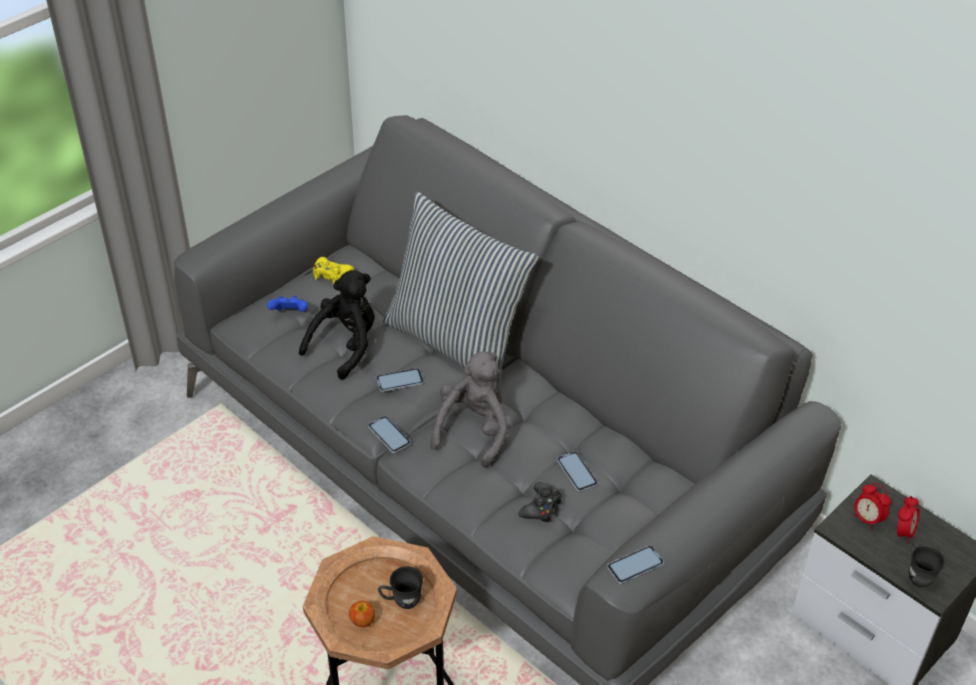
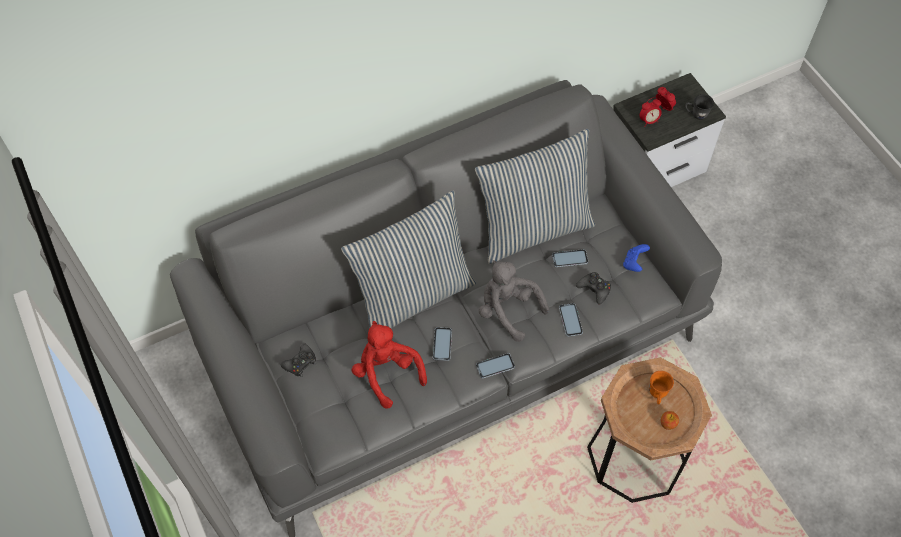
camera: 70 degrees left, 15 degrees up
blue game controller [267,296,308,312] -> blue game controller moved to [623,244,650,272]
black plush toy [299,270,375,380] -> red plush toy [352,321,427,409]
yellow game controller [313,257,354,284] -> black game controller [280,343,316,377]
grey mug [378,566,423,609] -> orange mug [649,371,674,405]
phone [607,545,664,584] -> phone moved to [559,303,583,337]
none -> pillow [475,129,595,264]

